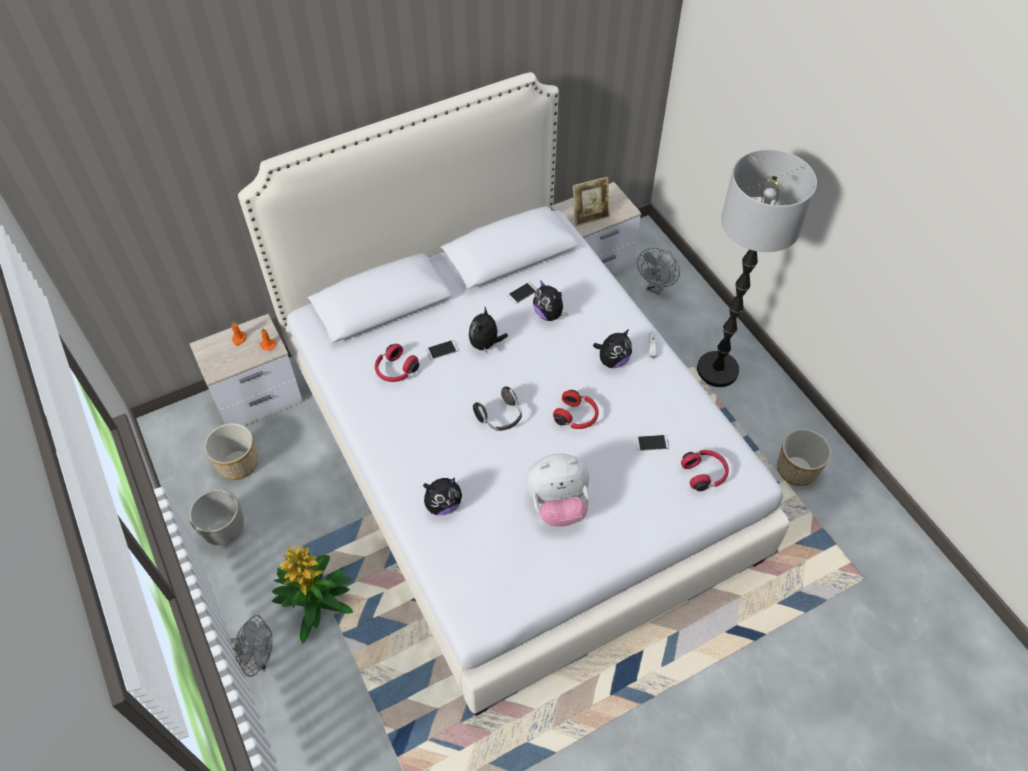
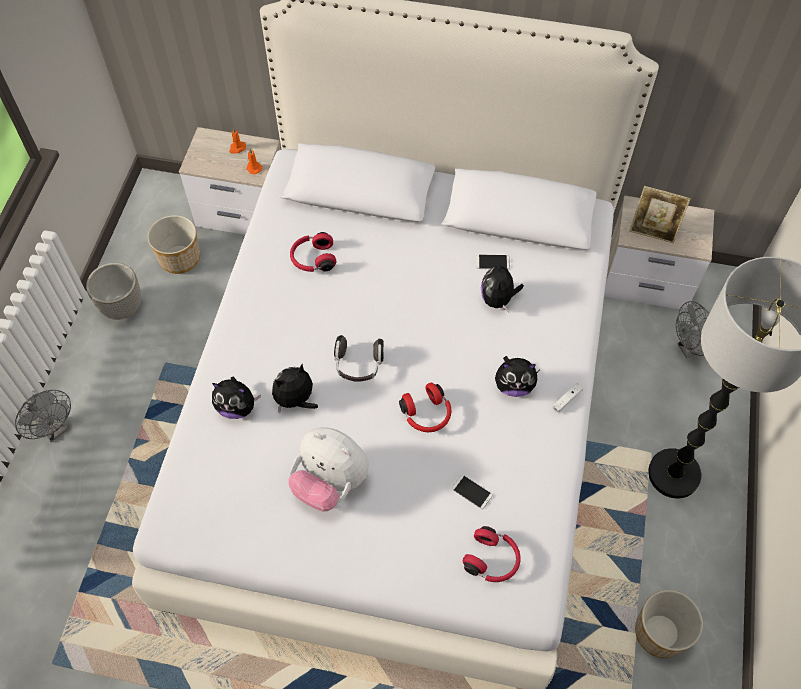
camera: 40 degrees right, 5 degrees up
potted plant [272,544,353,644] -> none
phone [426,340,458,360] -> none
plush toy [468,307,508,354] -> plush toy moved to [272,364,318,413]

